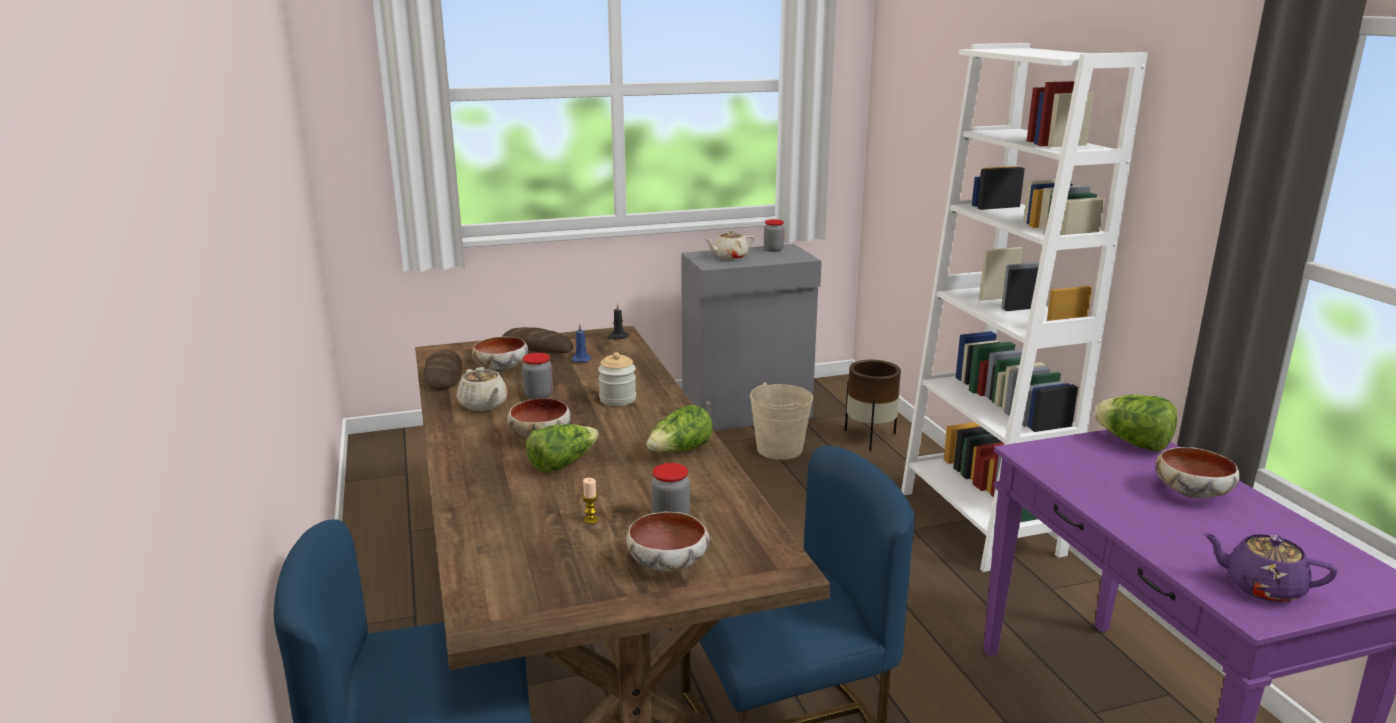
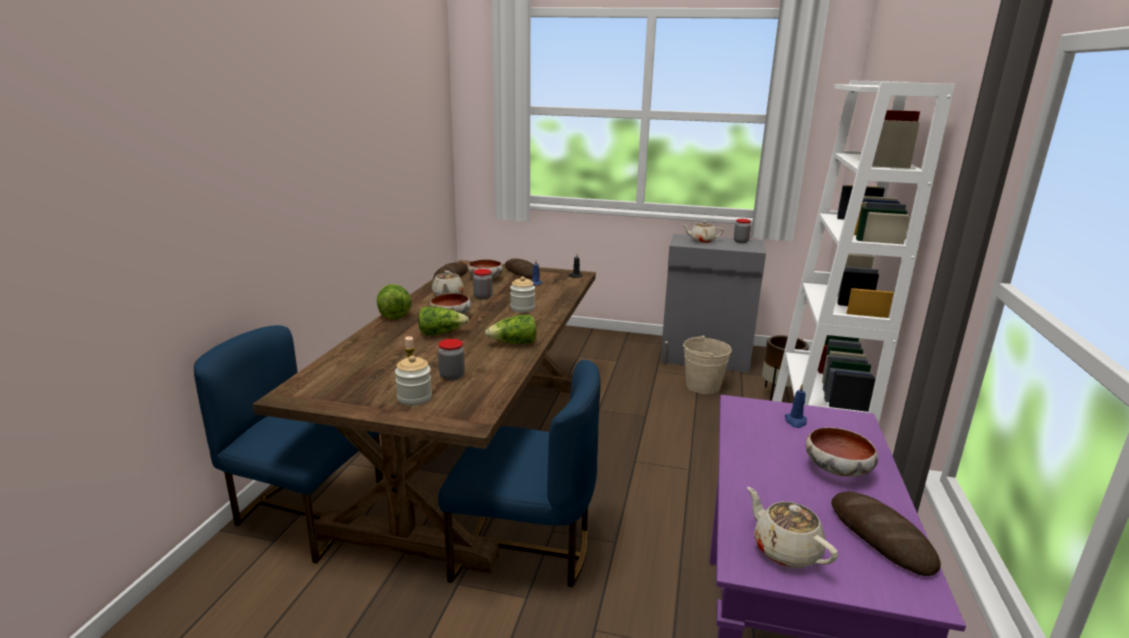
camera: 30 degrees right, 0 degrees up
bowl [626,512,710,571] -> jar [395,355,432,406]
lettuce [1094,395,1177,452] -> lettuce moved to [377,284,412,319]
purple teapot [1203,533,1337,602] -> beige teapot [747,487,838,568]
none -> blue candle [785,384,807,428]
none -> bread [831,492,941,576]

